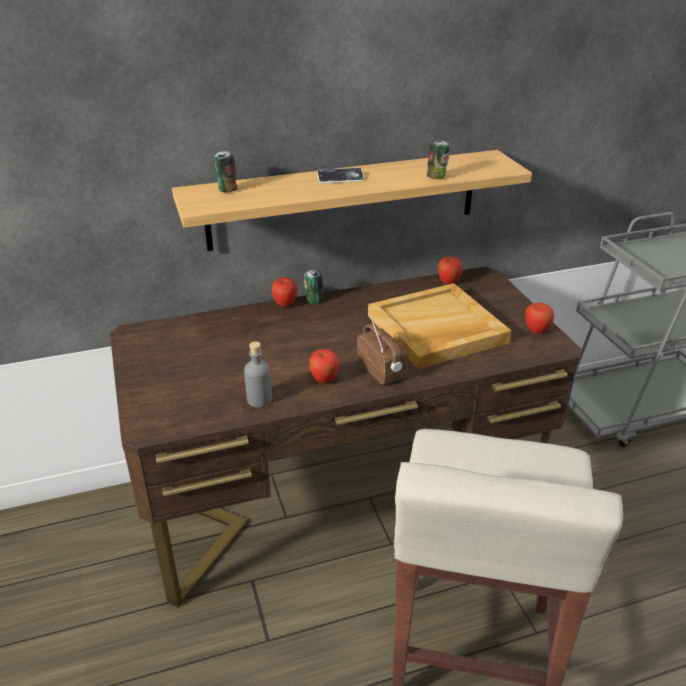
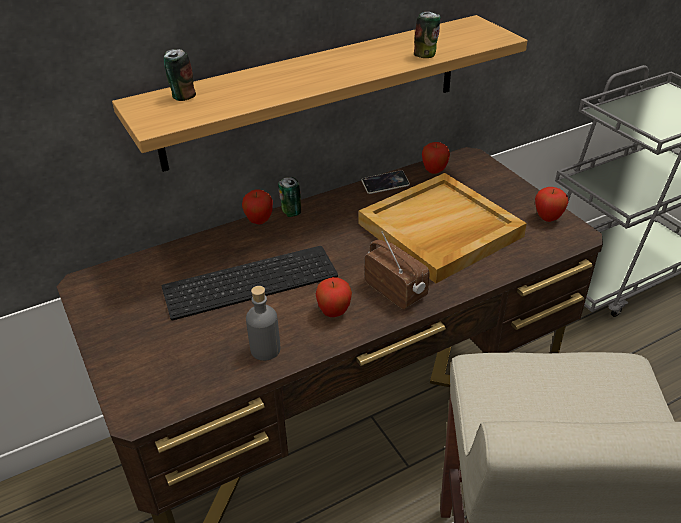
camera: 10 degrees left, 5 degrees up
phone [317,168,364,184] -> phone moved to [361,170,410,194]
none -> keyboard [162,246,338,320]

